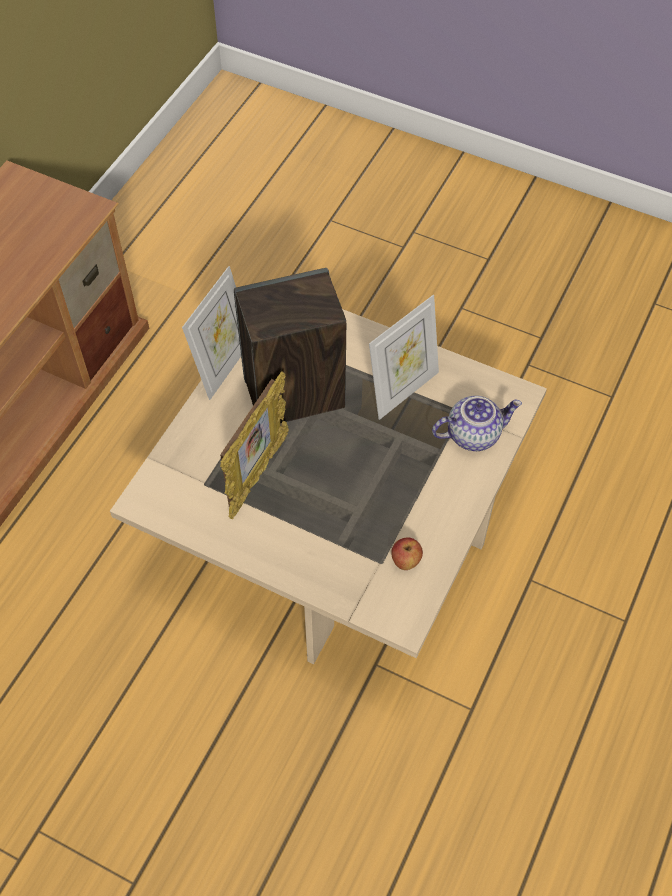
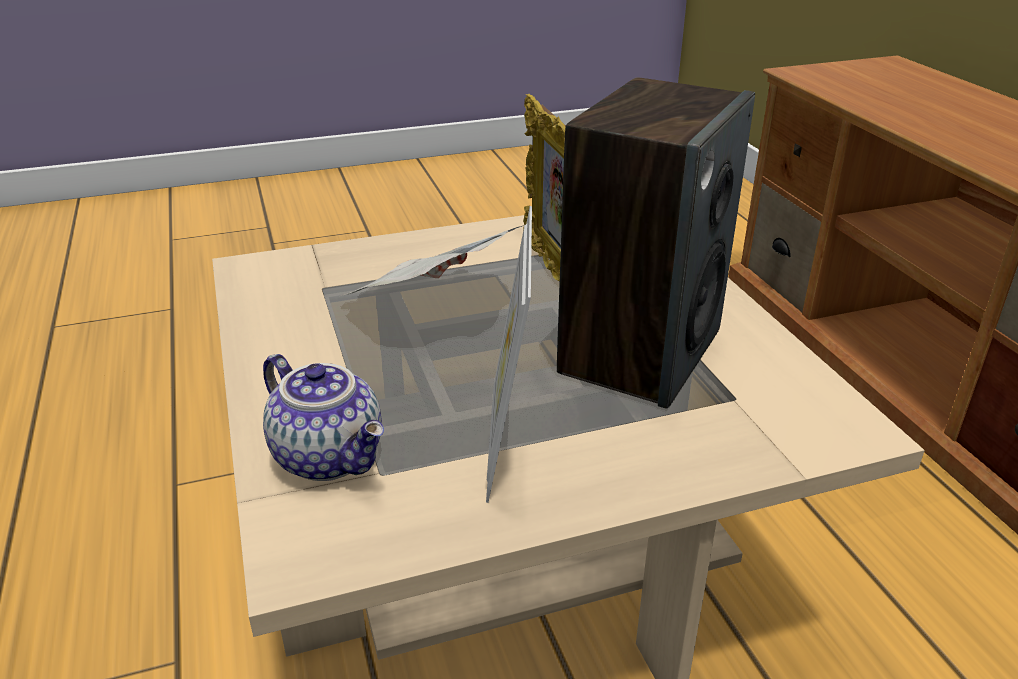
camera: 135 degrees right, 25 degrees down
picture frame [182,266,241,400] -> none
apple [391,537,423,570] -> none
teapot [432,396,522,451] -> teapot turned 75 degrees counterclockwise [263,354,384,481]
none -> newspaper [341,226,522,296]

